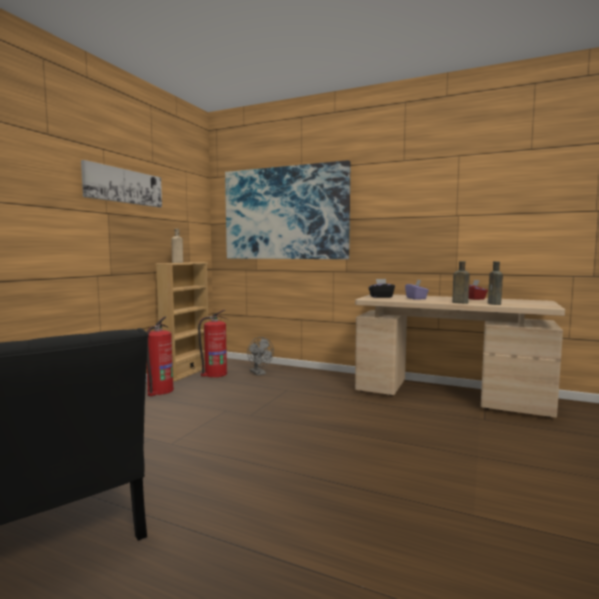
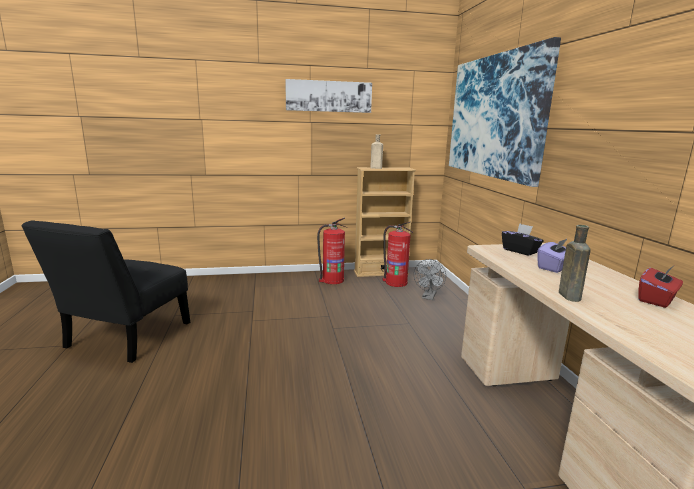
camera: 55 degrees right, 10 degrees up
brown bottle [488,261,503,305] -> none

